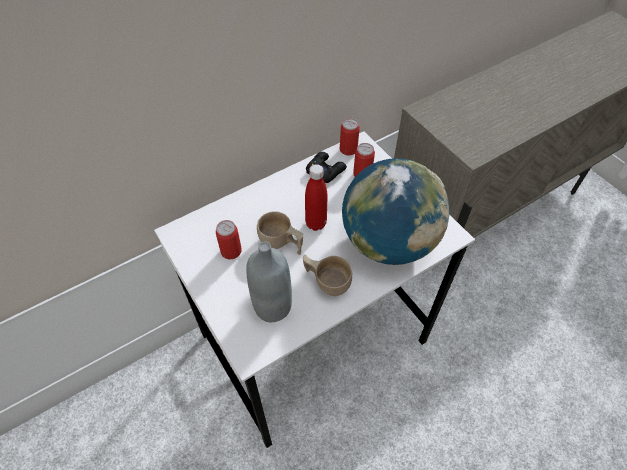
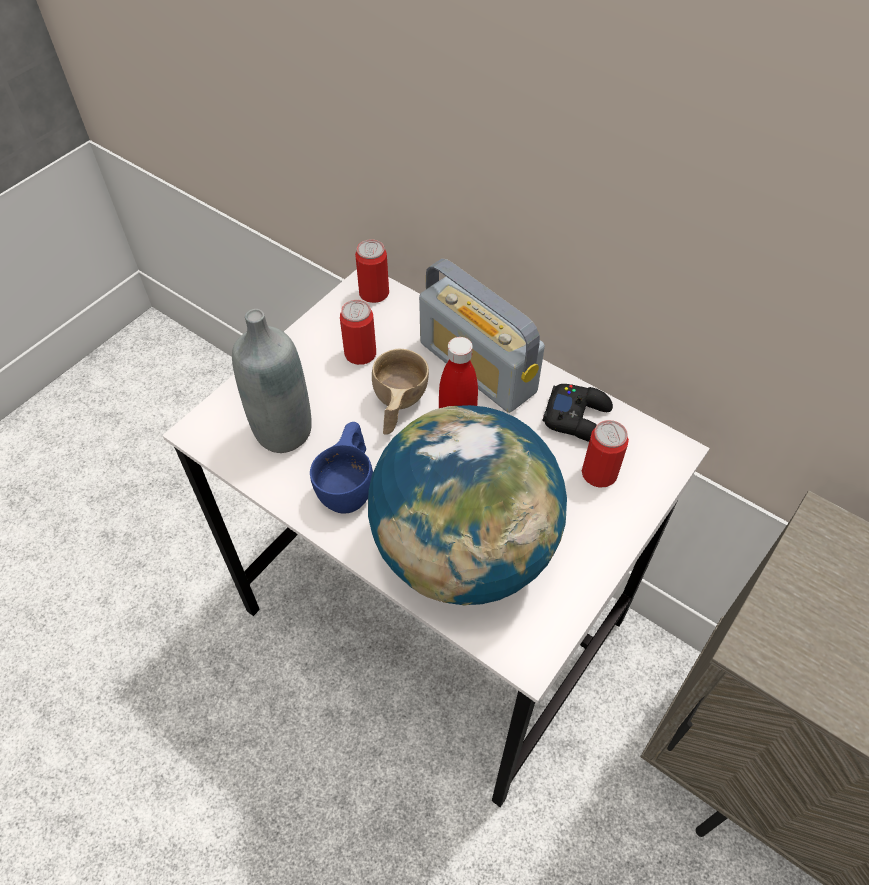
camera: 70 degrees right, 0 degrees up
beige cup [303,255,352,296] -> blue cup [310,422,373,514]
can [340,118,360,156] -> can moved to [355,239,389,303]
none -> radio [419,259,545,413]

